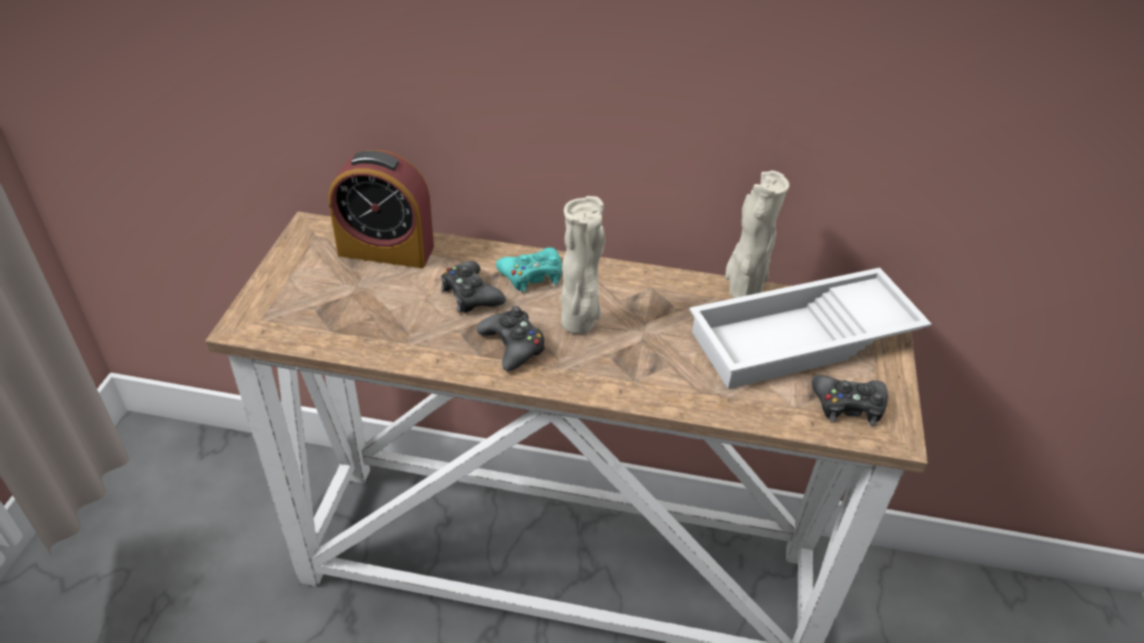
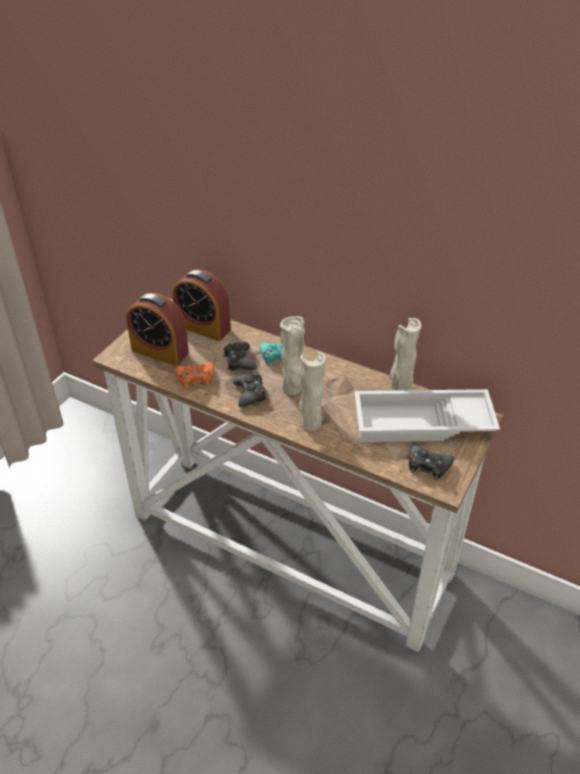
camera: 20 degrees right, 0 degrees up
none -> alarm clock [126,293,189,366]
none -> orange game controller [175,362,214,389]
none -> beige vase [298,352,326,431]

